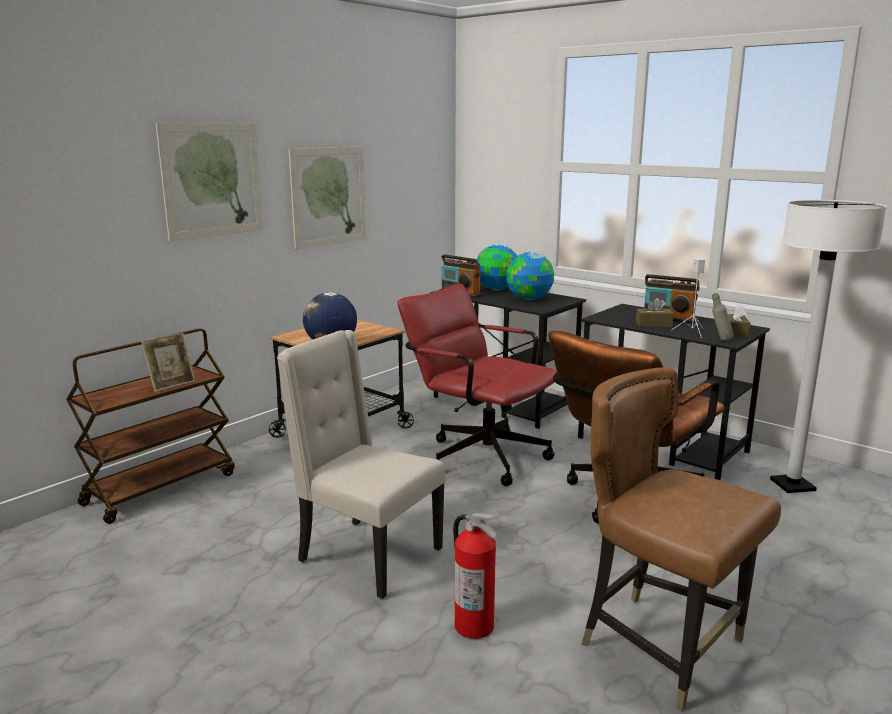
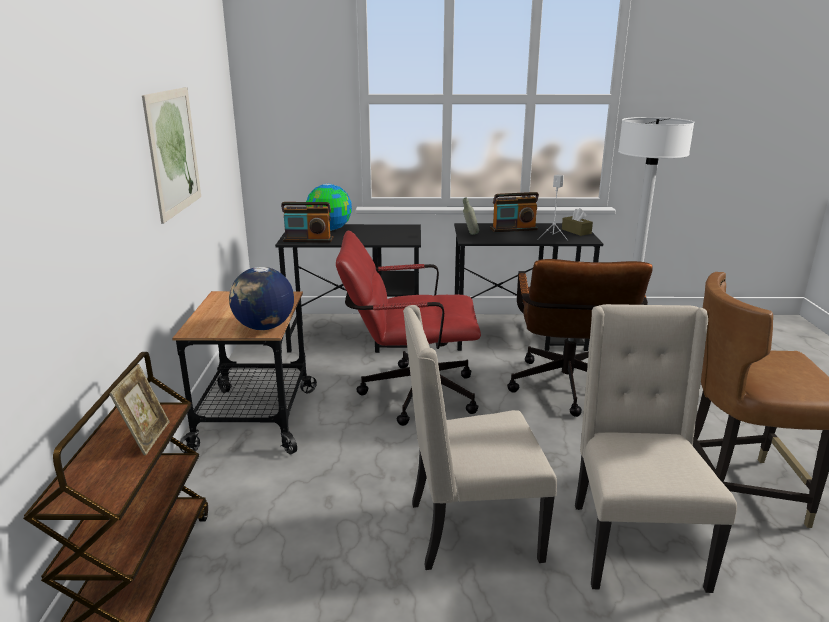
camera: 40 degrees left, 5 degrees up
picture [156,123,263,241] -> none
fire extinguisher [453,513,497,639] -> beige chair [575,304,737,593]
globe [506,252,554,300] -> none
brown tissue box [636,298,674,327] -> none
grey bottle [712,293,734,341] -> grey bottle moved to [463,197,479,235]

